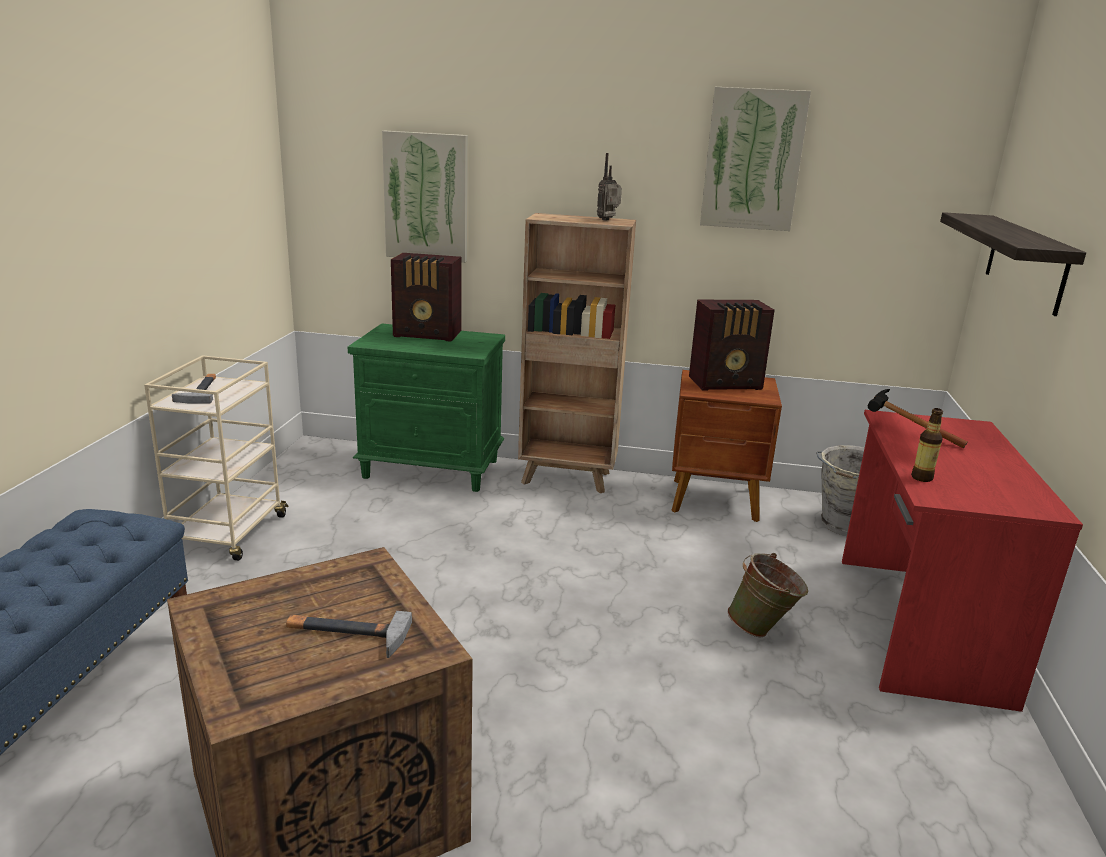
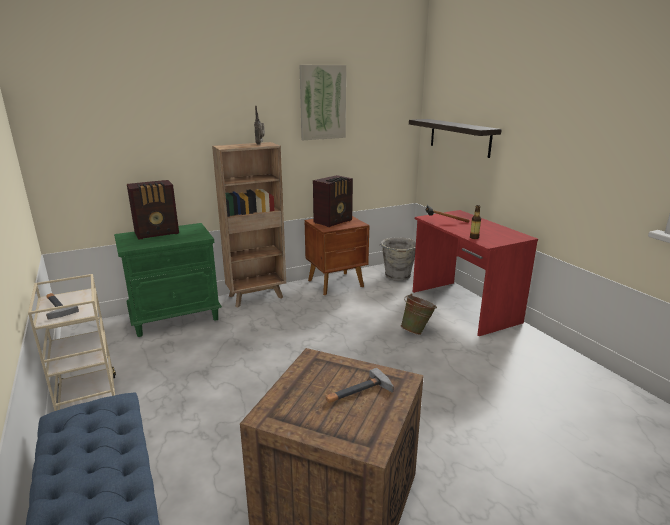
camera: 35 degrees left, 0 degrees up
picture [382,131,468,263] -> none

